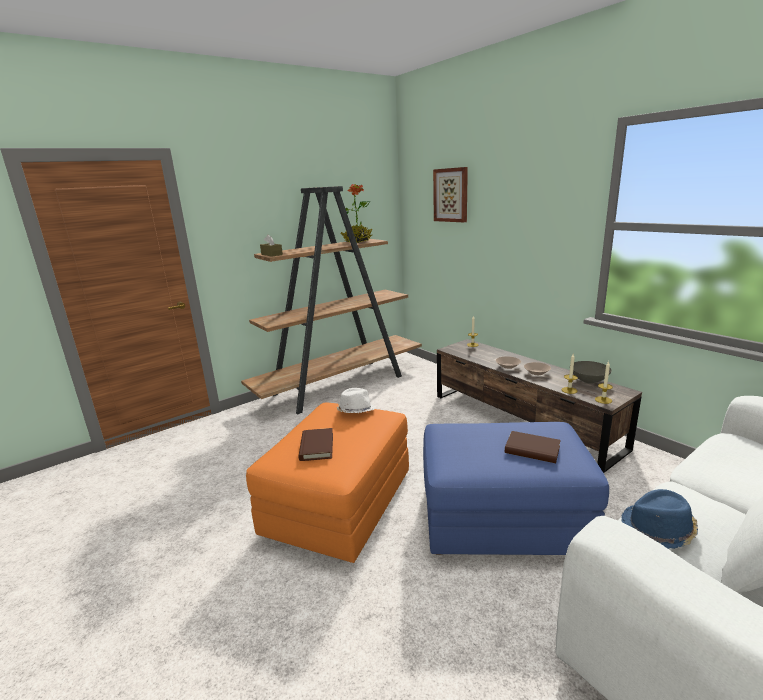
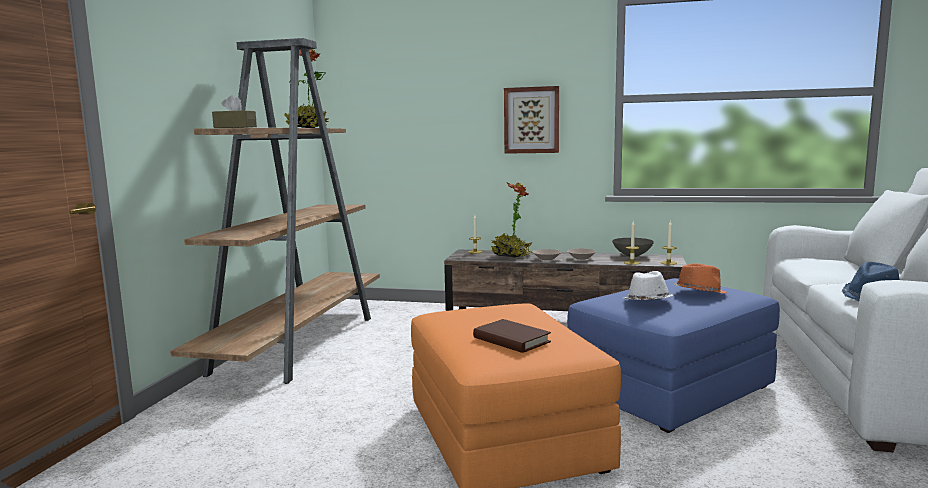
camera: 40 degrees left, 10 degrees down
white hat [337,388,376,413] -> white hat moved to [623,271,673,300]
picture [433,167,468,222] -> picture moved to [504,86,559,154]
brown book [505,431,561,463] -> orange hat [674,263,727,293]
none -> potted plant [491,182,533,258]

